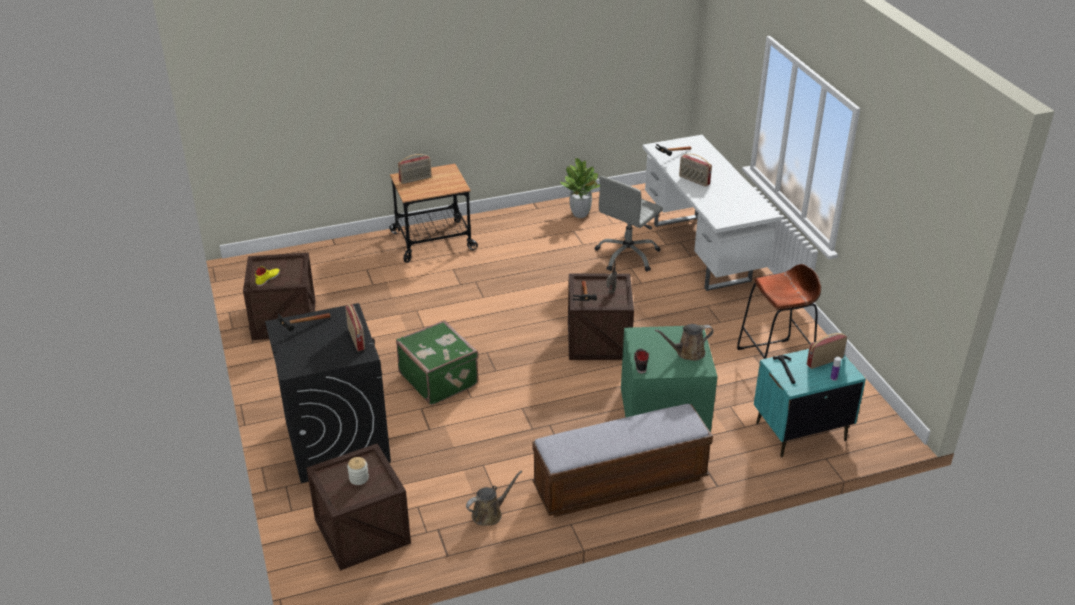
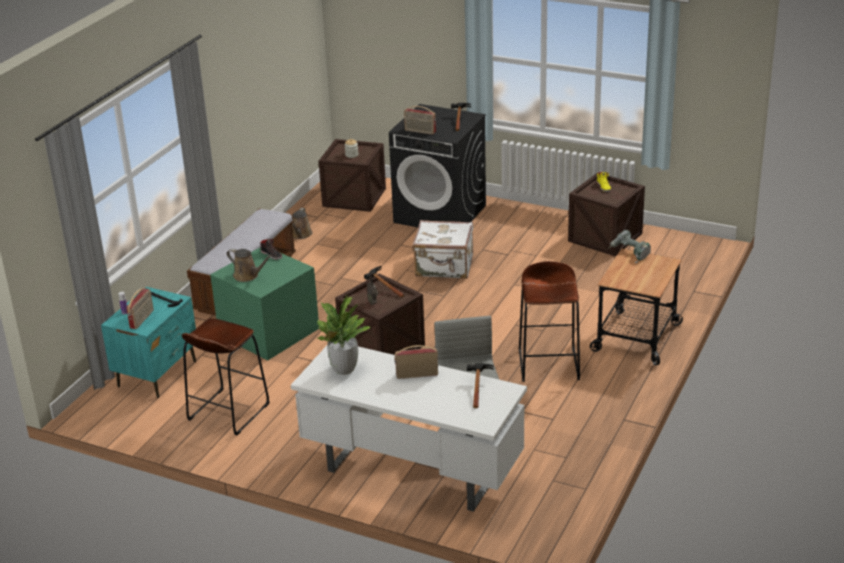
camera: 135 degrees right, 5 degrees down
green suitcase [396,320,478,405] -> white suitcase [413,220,473,279]
radio [398,154,432,184] -> none
potted plant [560,158,600,218] -> potted plant moved to [317,296,370,375]
brown watering can [655,324,714,361] -> brown watering can turned 90 degrees clockwise [227,249,273,282]
none -> brown stool [519,261,580,382]
none -> power drill [609,230,651,263]

